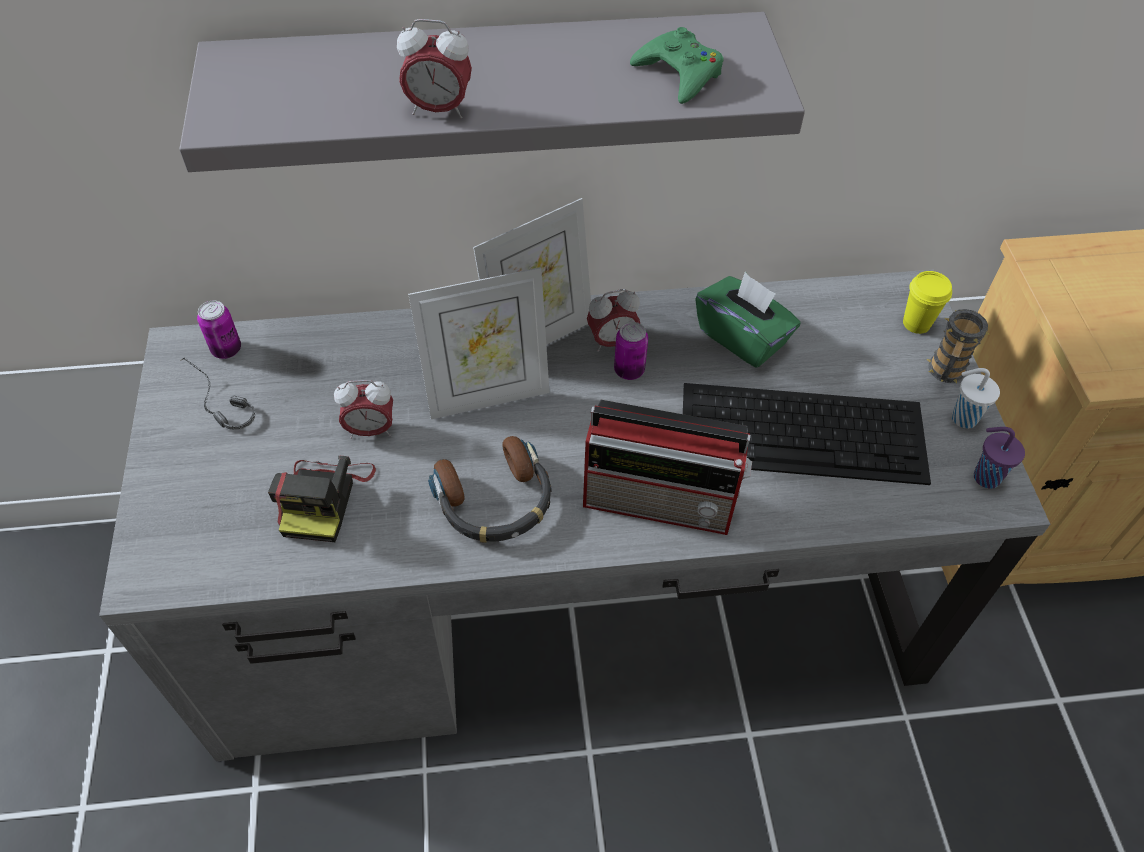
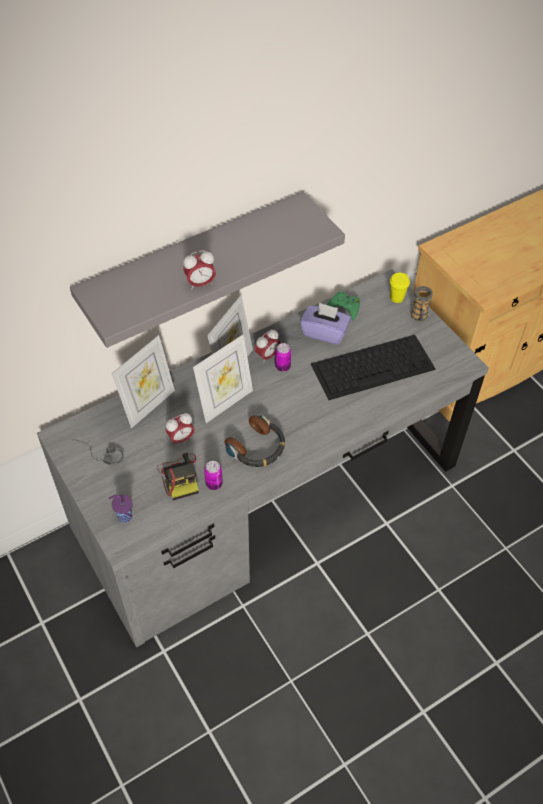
camera: 25 degrees left, 0 degrees up
can [197,300,241,359] -> can moved to [204,461,223,490]
radio [583,400,752,535] -> none
green game controller [630,27,724,104] -> green game controller moved to [327,291,360,320]
green tissue box [695,272,801,367] -> purple tissue box [300,302,351,345]
white cup [952,368,1000,428] -> none
purple cup [974,427,1025,489] -> purple cup moved to [109,495,132,523]
none -> picture frame [112,335,175,428]

